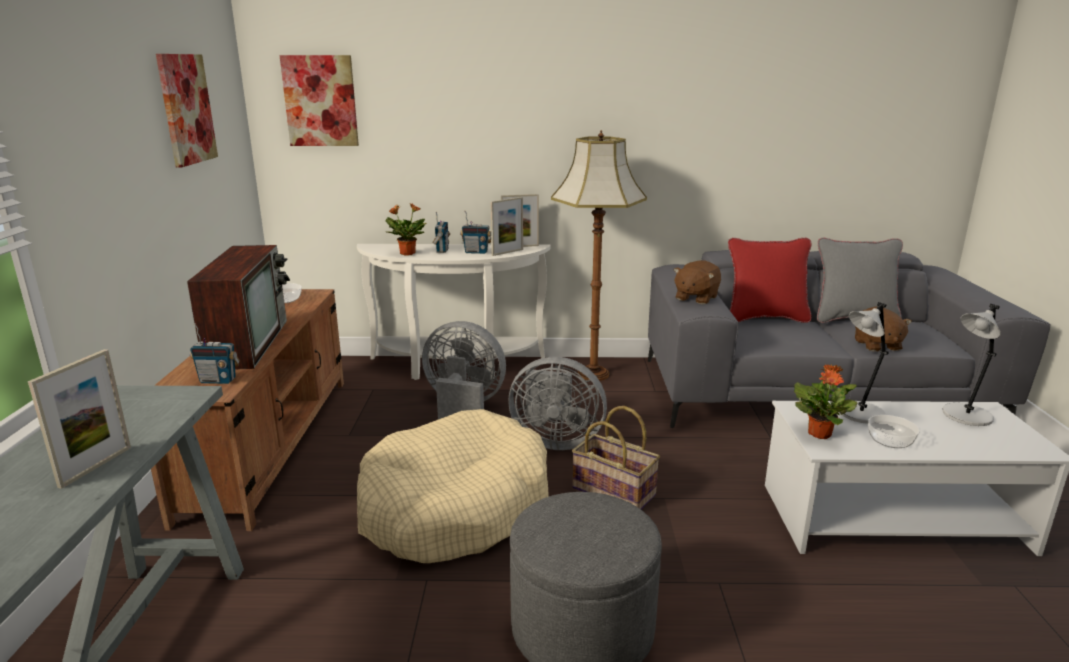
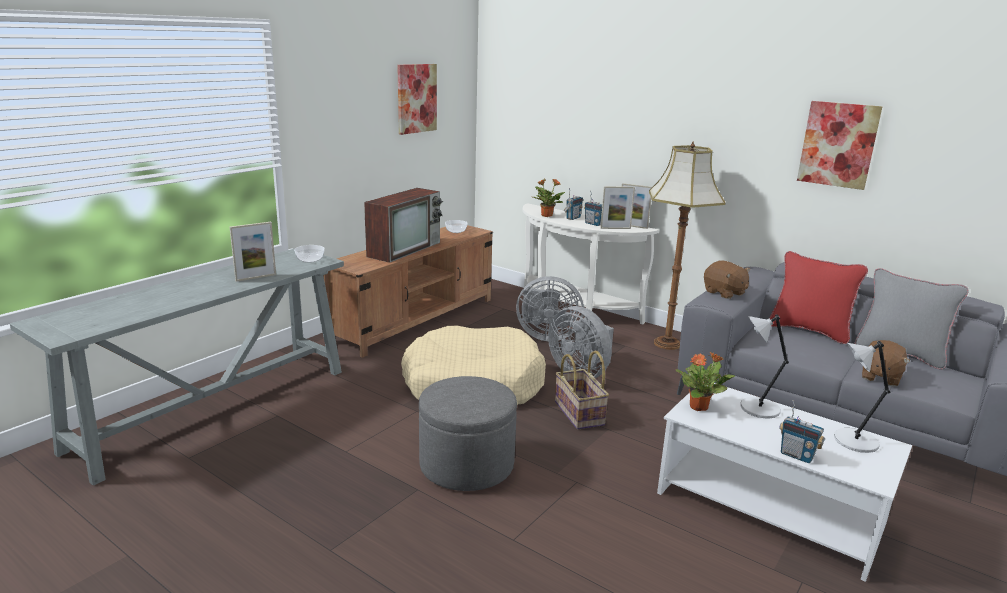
camera: 35 degrees right, 0 degrees up
radio [190,323,240,384] -> radio moved to [779,400,825,463]
picture [280,55,359,146] -> picture moved to [797,101,882,190]
grey fan [422,321,506,420] -> grey fan turned 135 degrees clockwise [516,276,584,341]
brown plush toy [673,260,721,304] -> brown plush toy turned 105 degrees counterclockwise [704,260,750,299]
bowl [868,415,919,448] -> bowl moved to [294,245,325,263]

